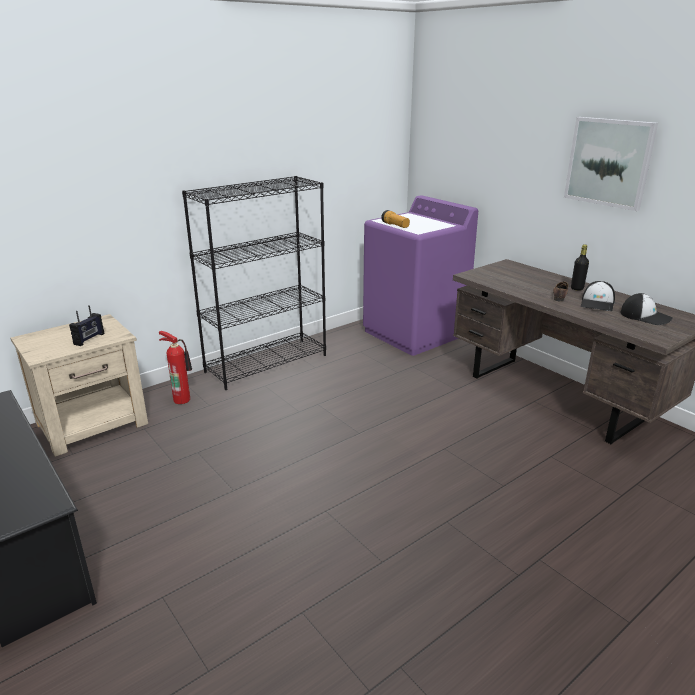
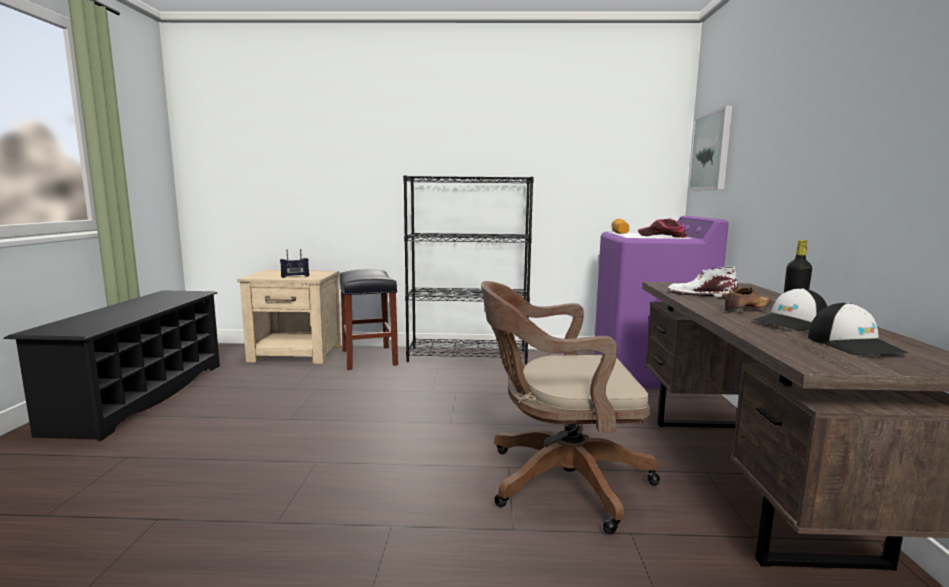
camera: 40 degrees right, 15 degrees down
fire extinguisher [159,331,192,404] -> black stool [339,269,398,370]
picture [564,117,658,211] -> picture moved to [688,106,732,190]
none -> brown office chair [481,281,660,534]
none -> cap [638,218,687,238]
none -> white boot [667,266,738,298]

